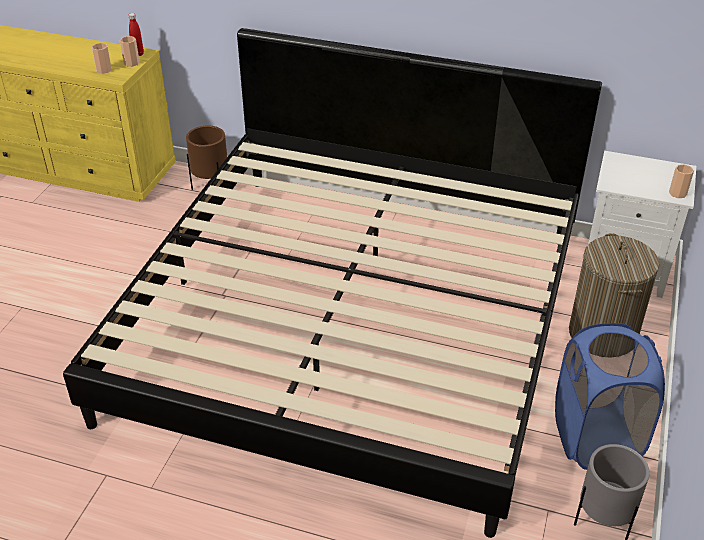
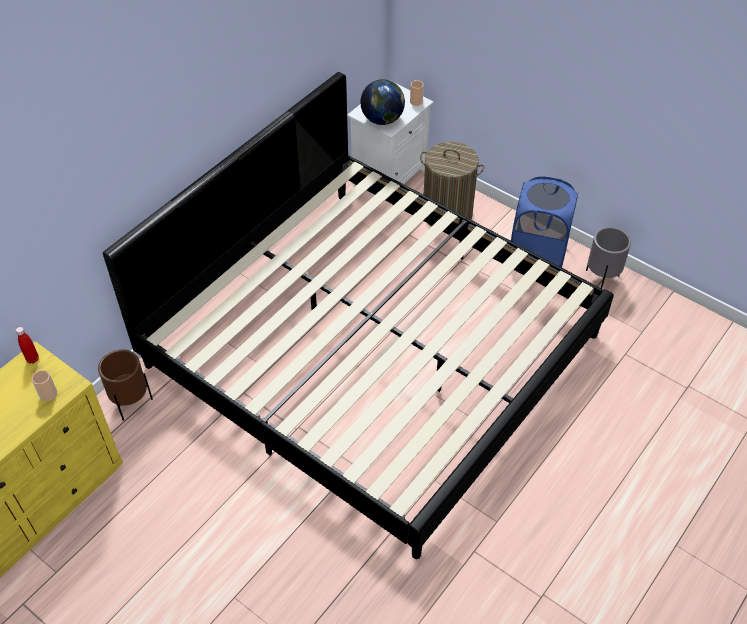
camera: 70 degrees left, 10 degrees up
cup [120,36,140,67] -> none
none -> globe [360,79,405,125]

